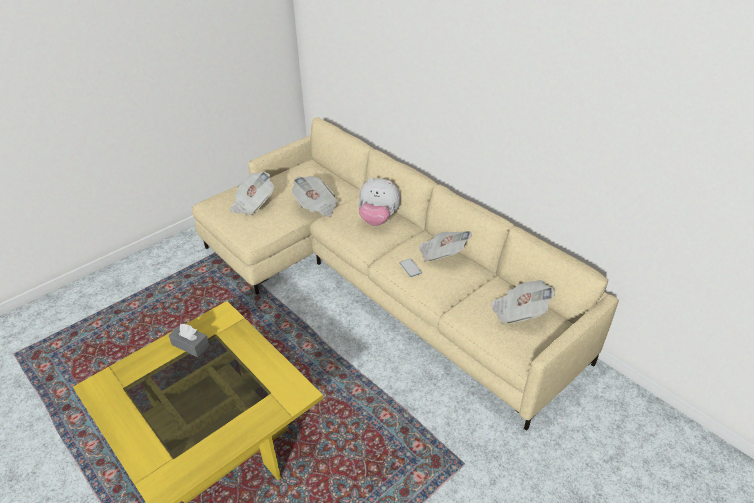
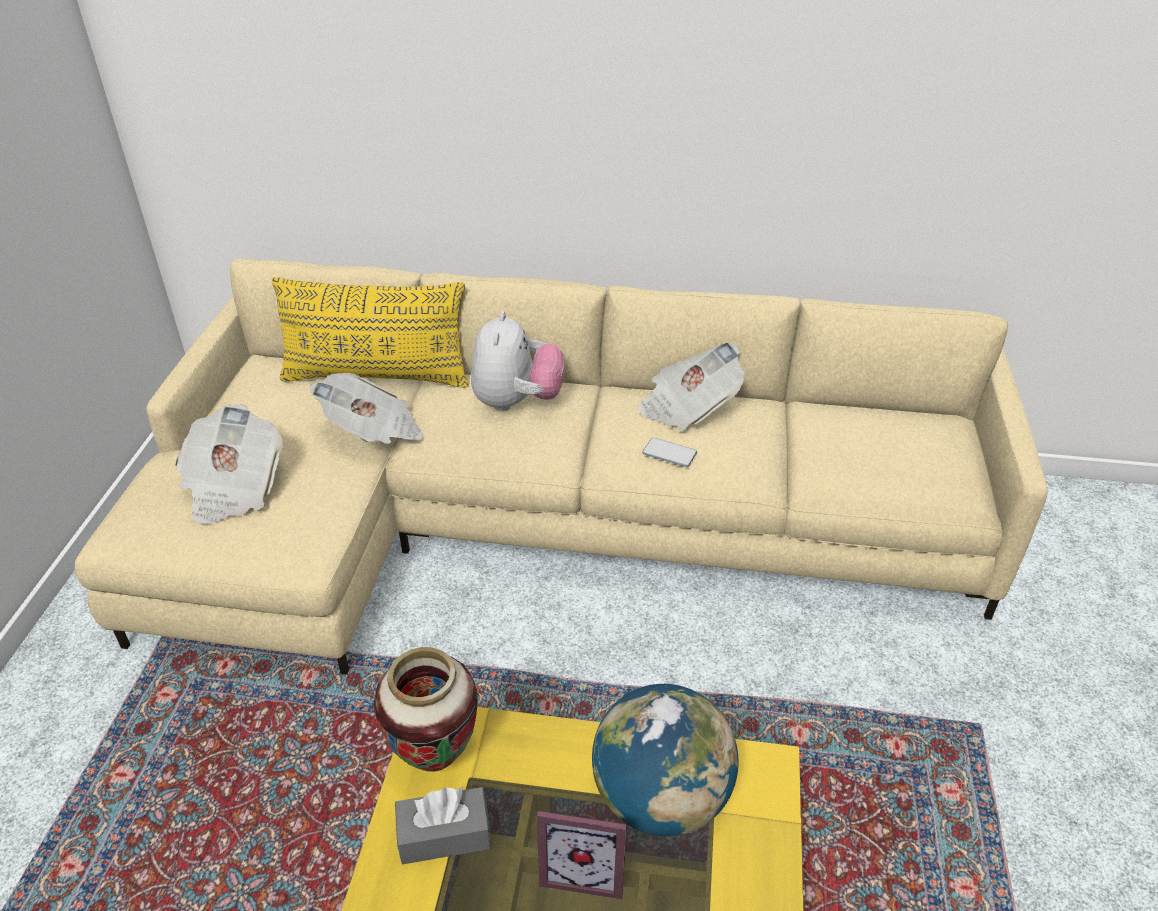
camera: 40 degrees left, 0 degrees up
plush toy [358,178,401,226] -> plush toy turned 60 degrees counterclockwise [471,311,564,411]
newspaper [490,280,555,324] -> none
none -> yellow pillow [272,277,469,388]
none -> vase [374,647,478,771]
none -> picture frame [537,811,627,899]
none -> globe [592,683,738,836]

